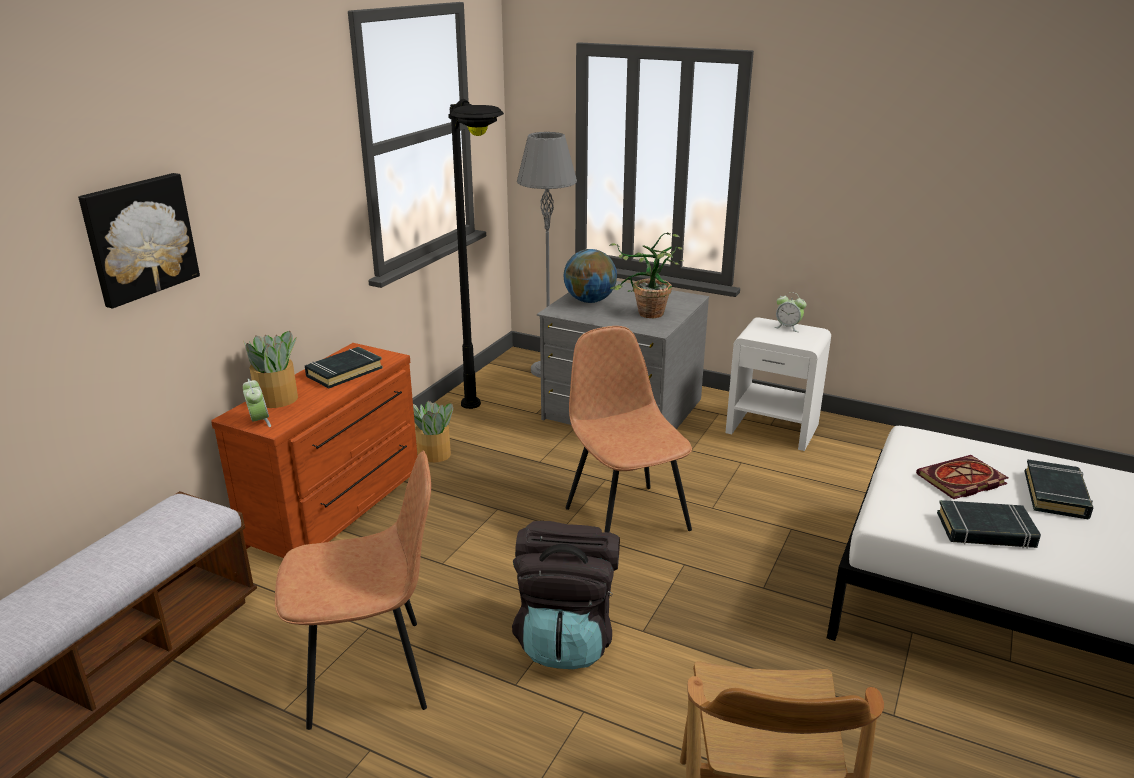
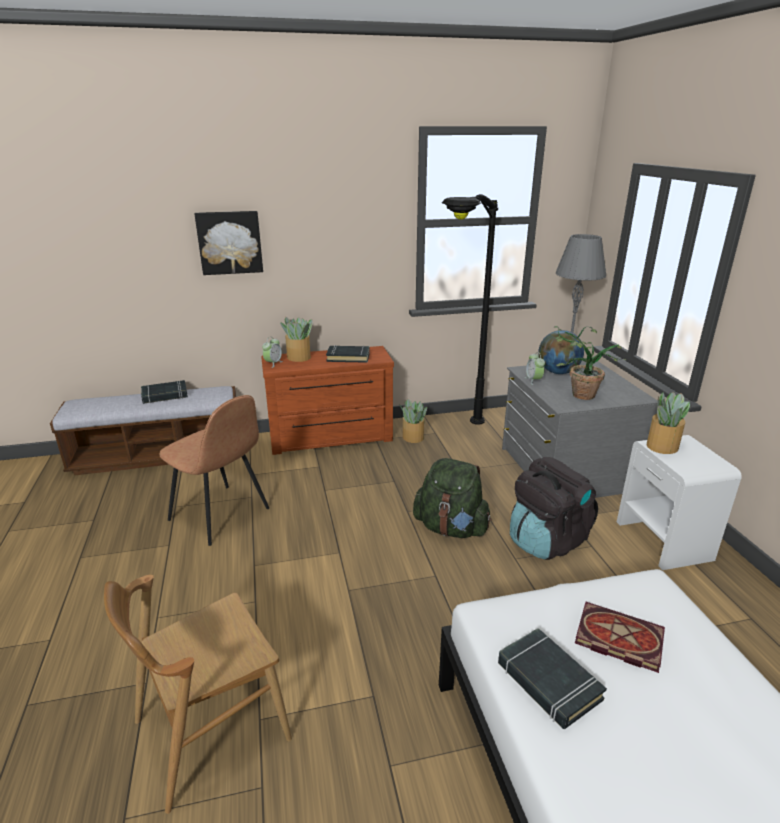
camera: 50 degrees right, 0 degrees up
black backpack [512,521,620,669] -> black backpack moved to [510,457,598,560]
brown chair [566,326,692,532] -> green backpack [413,458,492,538]
alarm clock [774,292,806,332] -> alarm clock moved to [525,352,545,385]
black book [1025,460,1093,519] -> black book moved to [141,380,188,404]
none -> potted plant [647,392,693,454]

